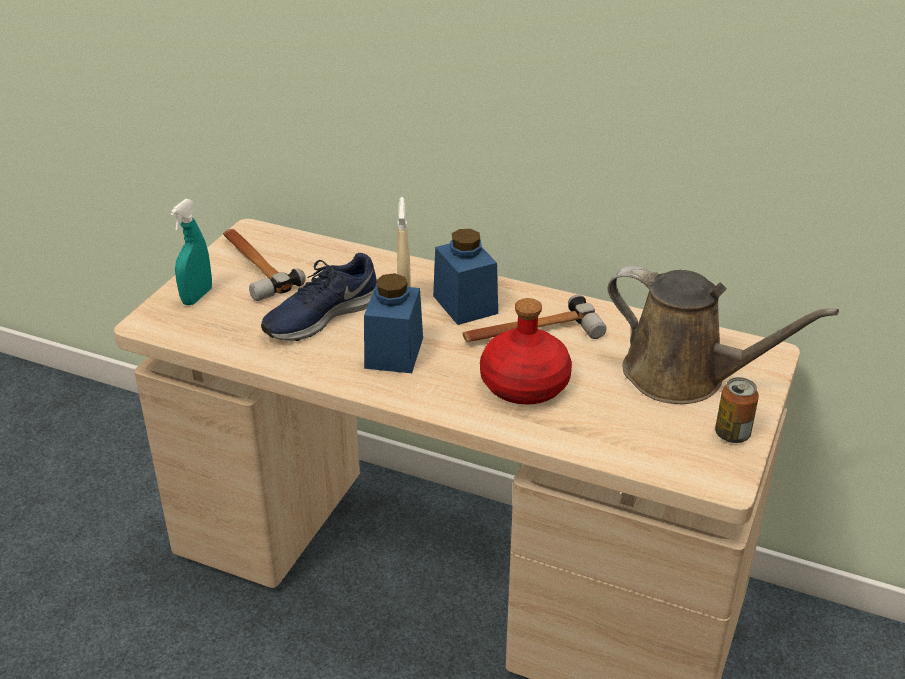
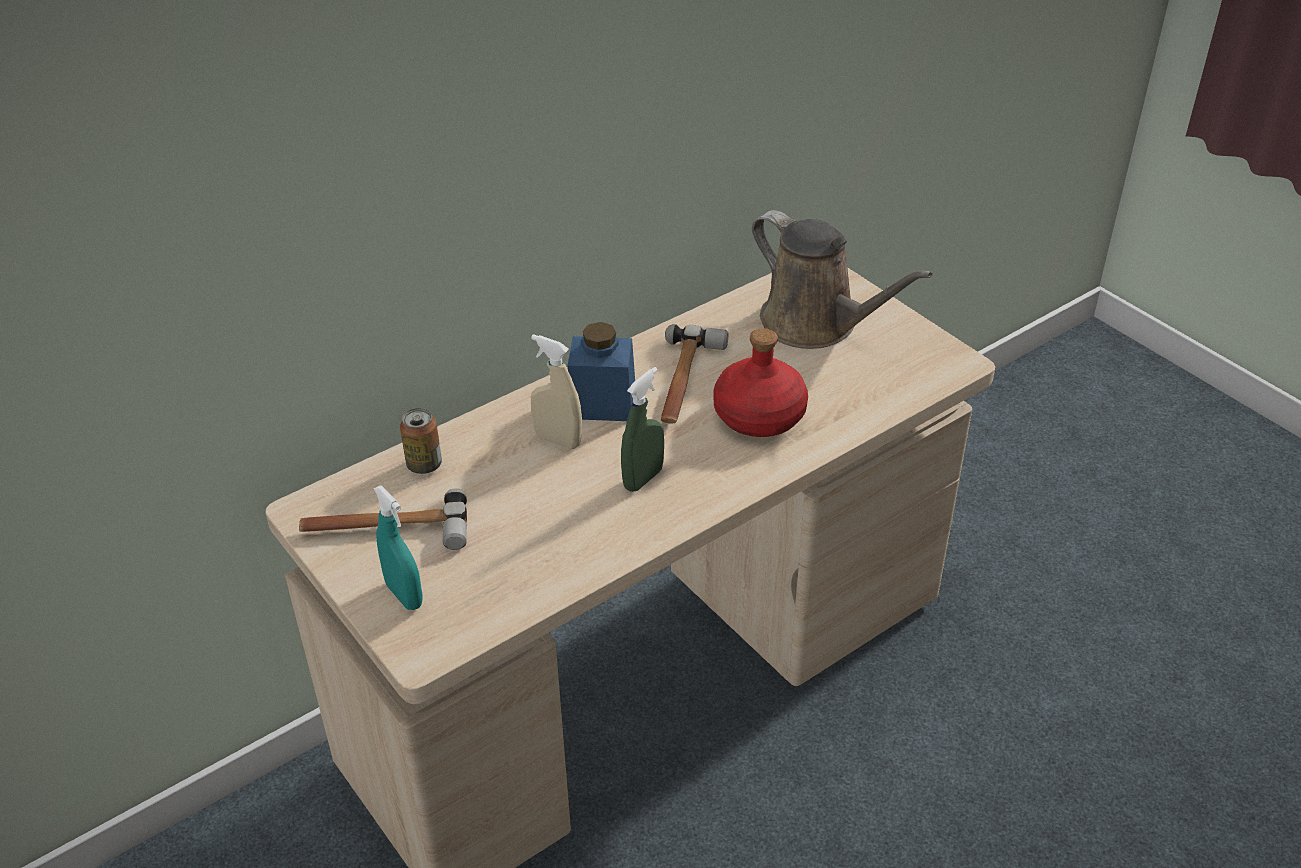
camera: 60 degrees left, 5 degrees up
blue shoe [261,253,377,341] -> none
blue jar [364,273,423,373] -> green spray bottle [621,367,664,492]
brown watering can [607,266,839,404] -> brown watering can turned 75 degrees clockwise [752,210,933,349]
can [715,377,759,443] -> can moved to [400,408,442,474]

